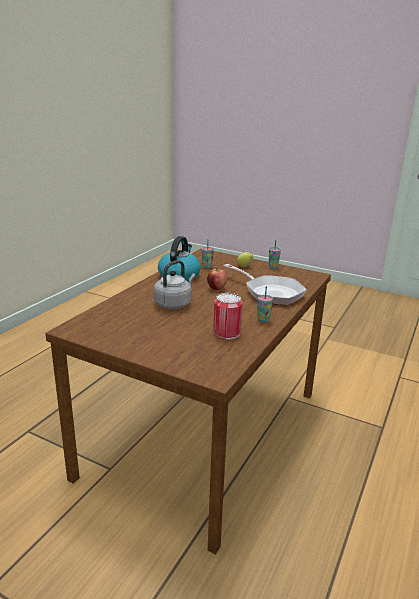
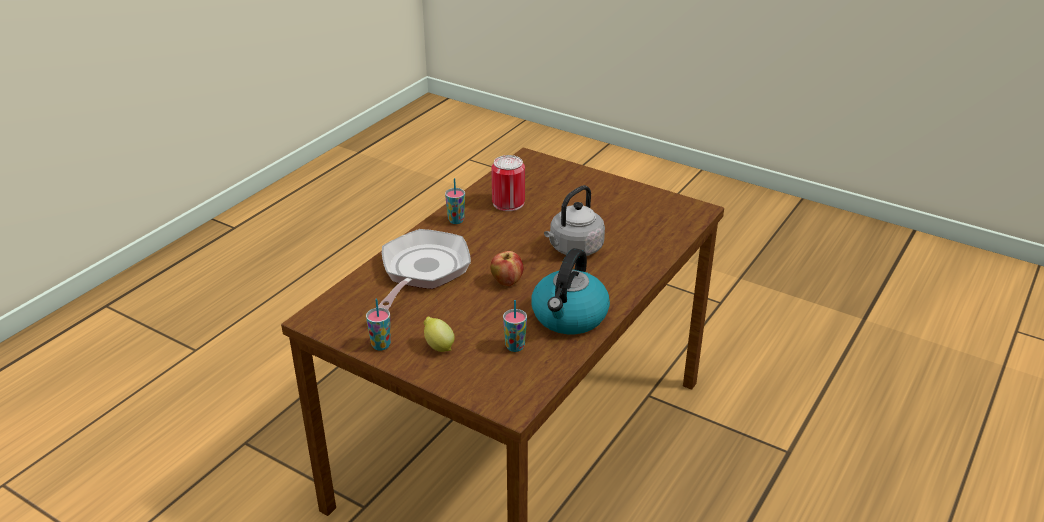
camera: 175 degrees left, 10 degrees up
frying pan [224,264,307,305] -> frying pan turned 60 degrees clockwise [378,229,471,310]

